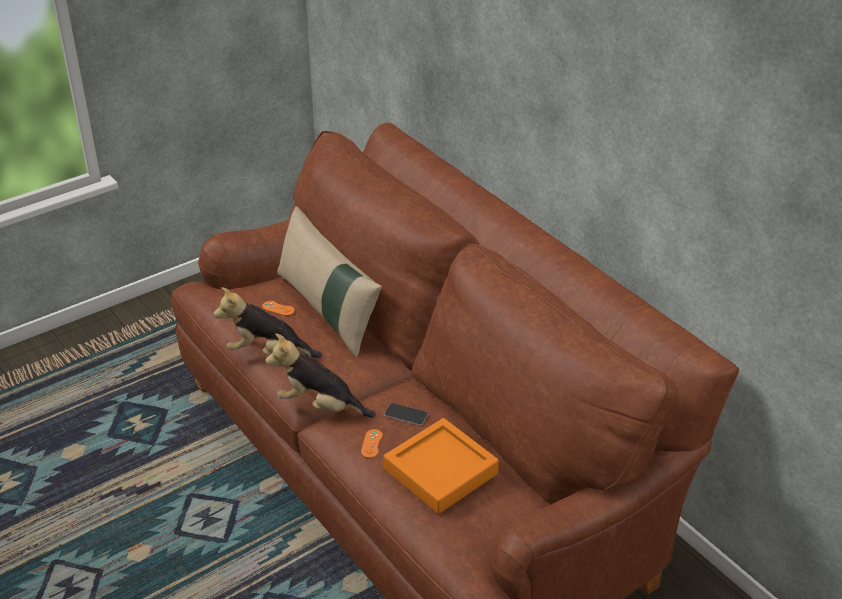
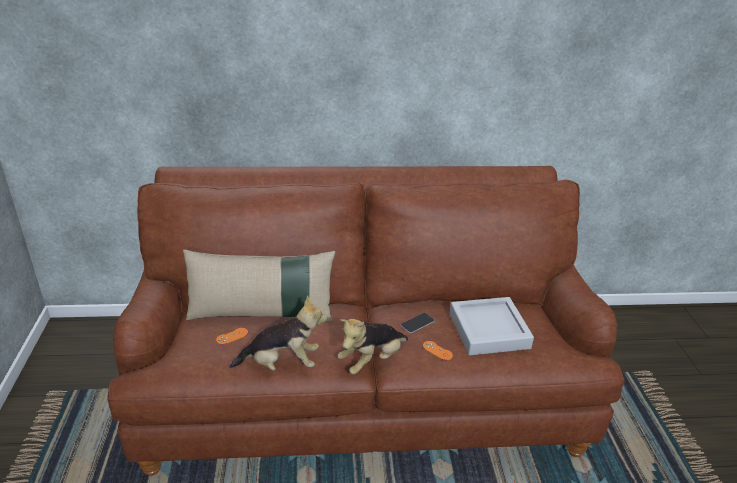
camera: 60 degrees left, 5 degrees down
plush toy [214,287,322,358] -> plush toy turned 135 degrees counterclockwise [230,296,328,370]
orange tray [384,418,499,514] -> grey tray [450,297,534,355]

